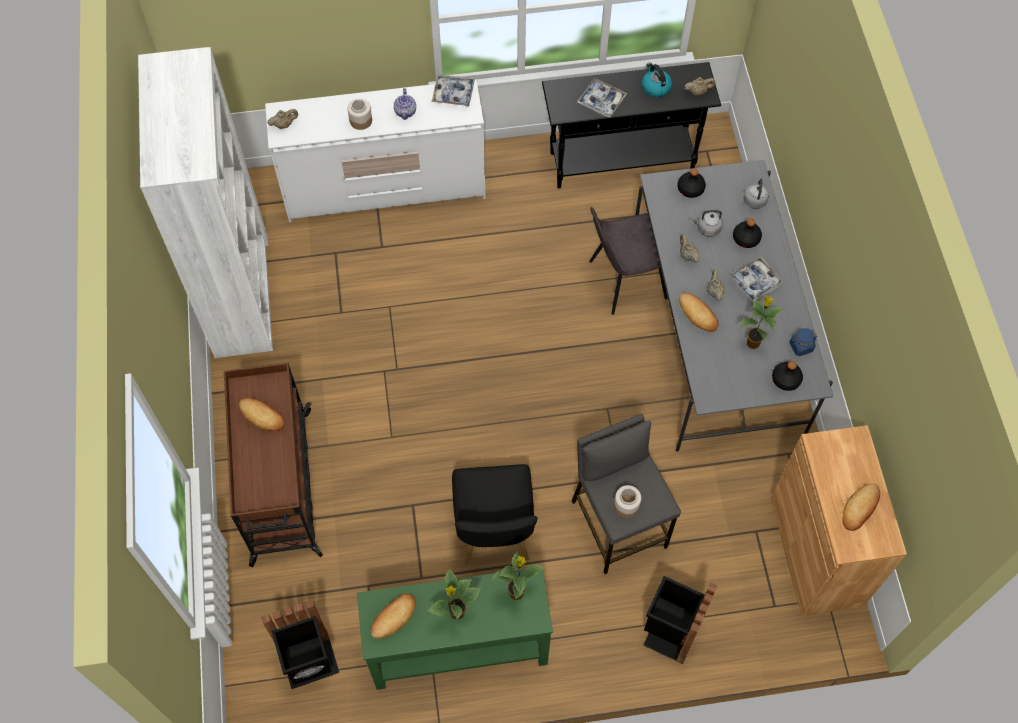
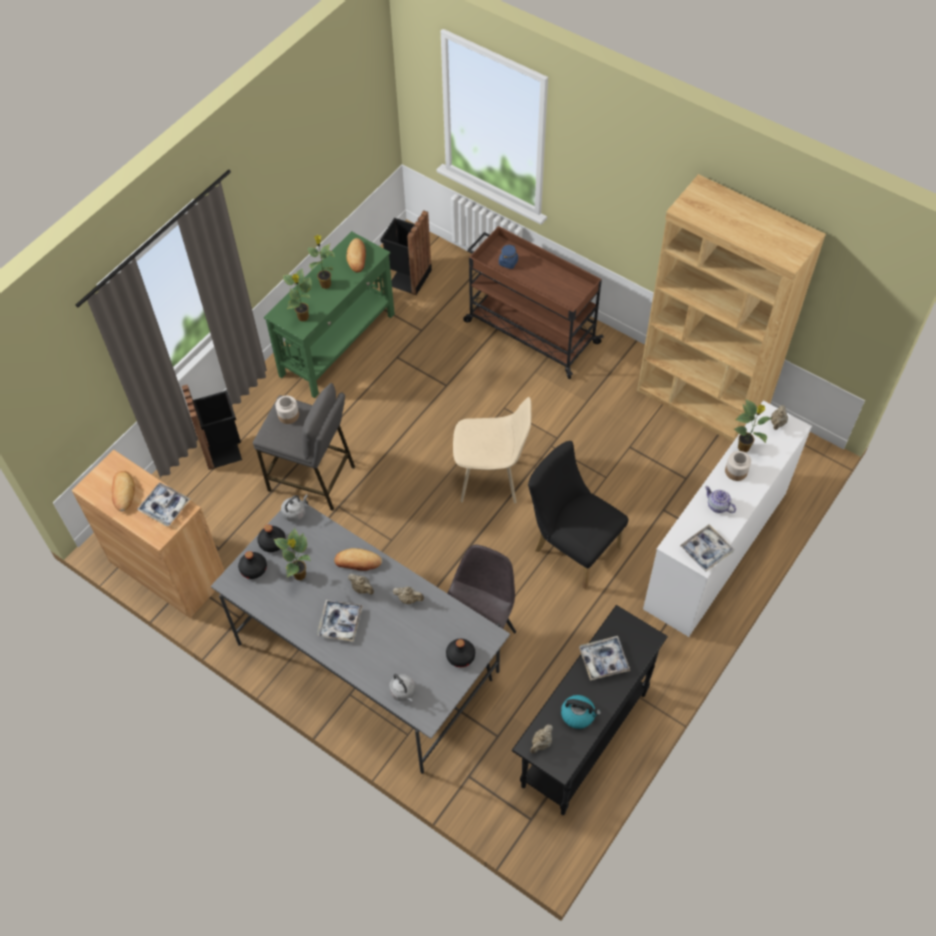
camera: 135 degrees right, 5 degrees down
white bookcase [138,47,273,358] -> brown bookcase [637,174,826,442]
bread [239,398,285,431] -> none
black chair [452,464,537,565] -> black chair moved to [528,441,628,589]
grey kettle [692,210,723,237] -> grey kettle moved to [281,494,308,522]
black bottle [733,219,762,248] -> black bottle moved to [257,525,286,552]
blue jar [789,328,817,356] -> blue jar moved to [499,244,518,269]
none -> tray [137,483,191,526]
none -> beige chair [453,397,531,503]
none -> potted plant [734,399,772,452]

